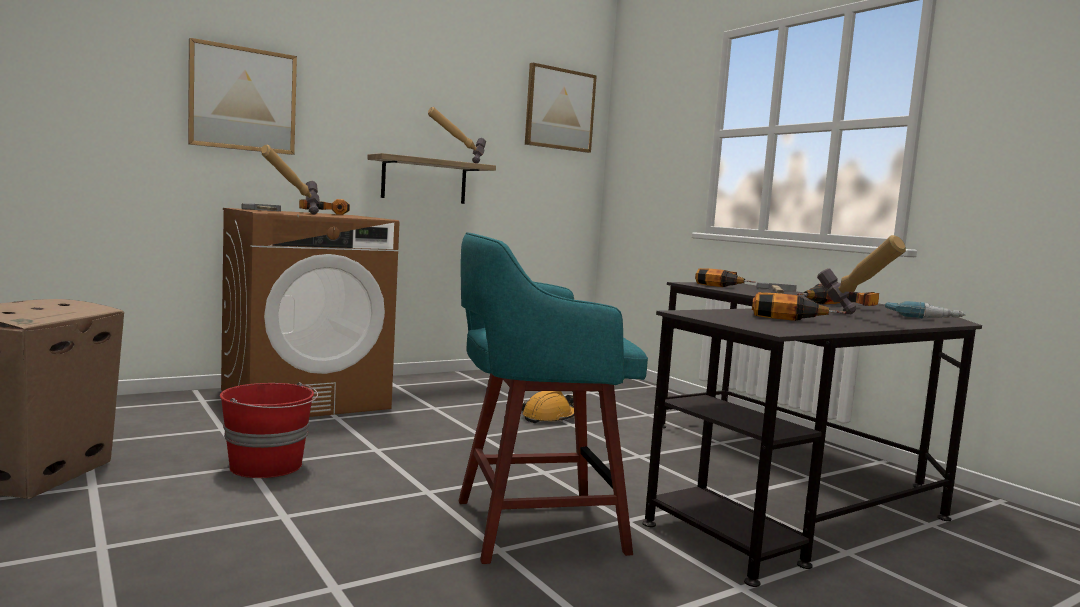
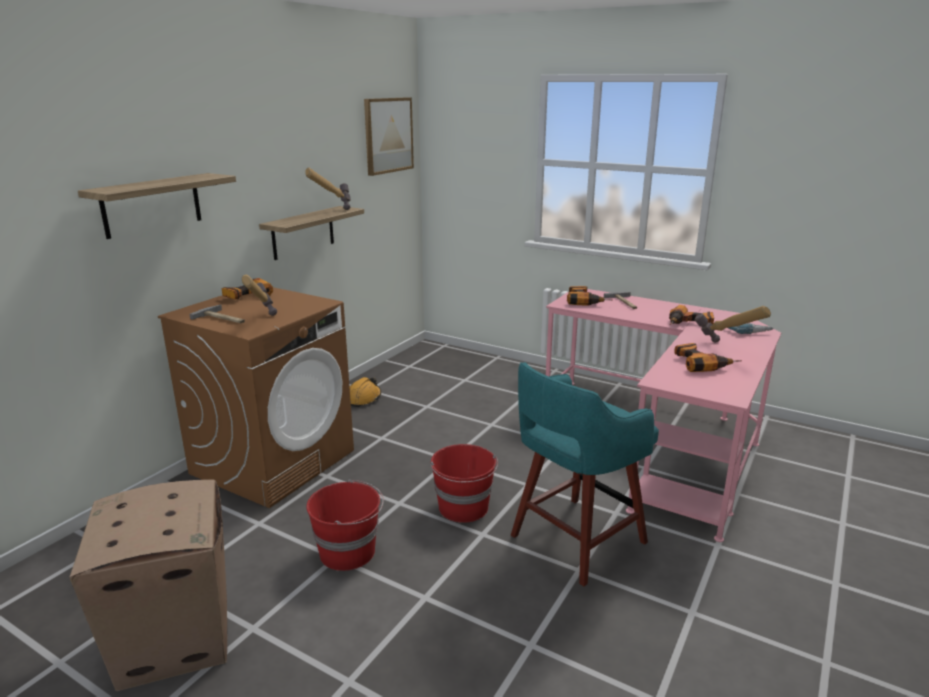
camera: 25 degrees left, 15 degrees up
picture [188,38,297,155] -> shelf [78,173,236,239]
orange hard hat [522,391,574,423] -> orange hard hat moved to [350,377,381,407]
black desk [642,282,982,587] -> pink desk [546,289,781,542]
none -> red bucket [430,444,498,523]

